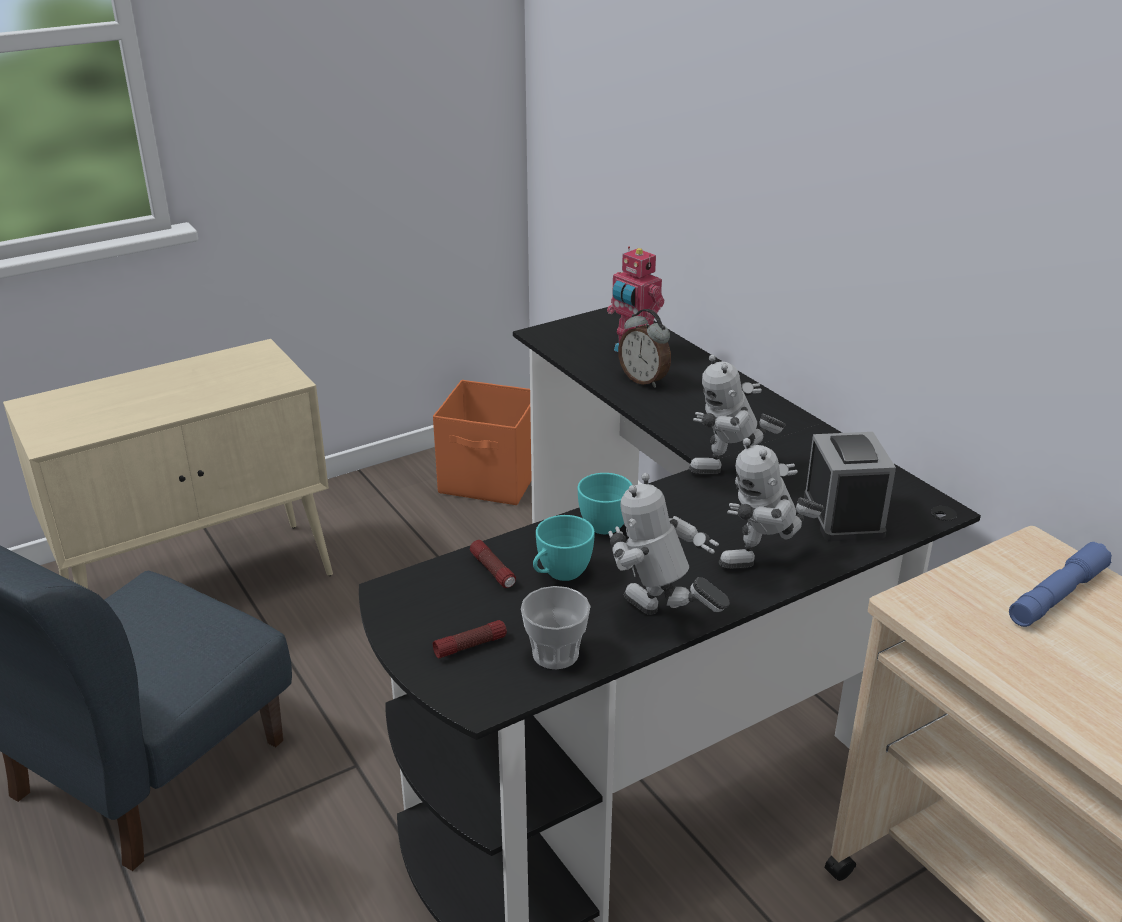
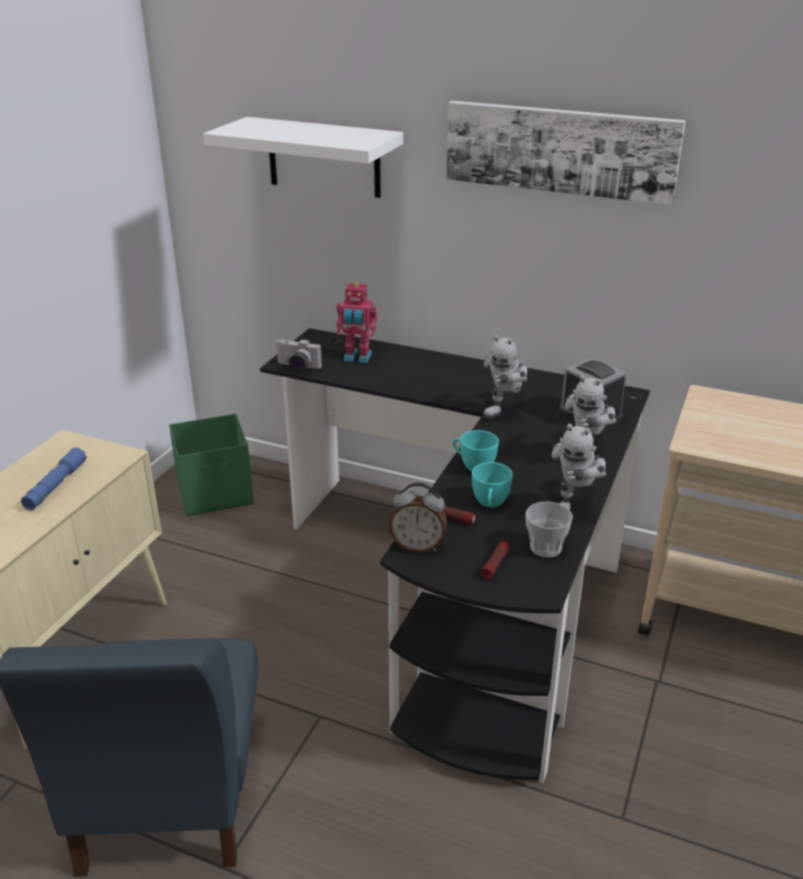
camera: 35 degrees left, 0 degrees up
orange storage box [433,380,532,505] -> green storage box [169,414,254,517]
toy robot [608,473,730,615] -> toy robot turned 60 degrees counterclockwise [551,424,607,510]
alarm clock [618,309,671,388] -> alarm clock moved to [389,483,447,553]
blue flashlight [1009,542,1112,627] -> blue flashlight moved to [21,447,87,510]
none -> white shelf [203,117,403,198]
none -> camera [275,339,322,372]
none -> picture [446,101,686,205]

